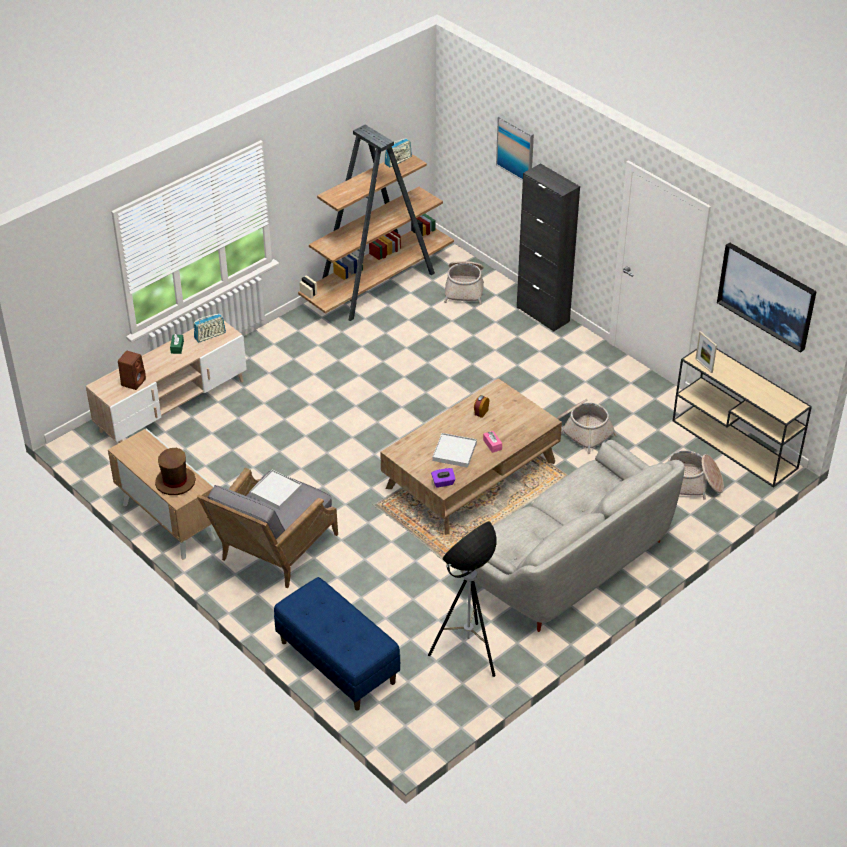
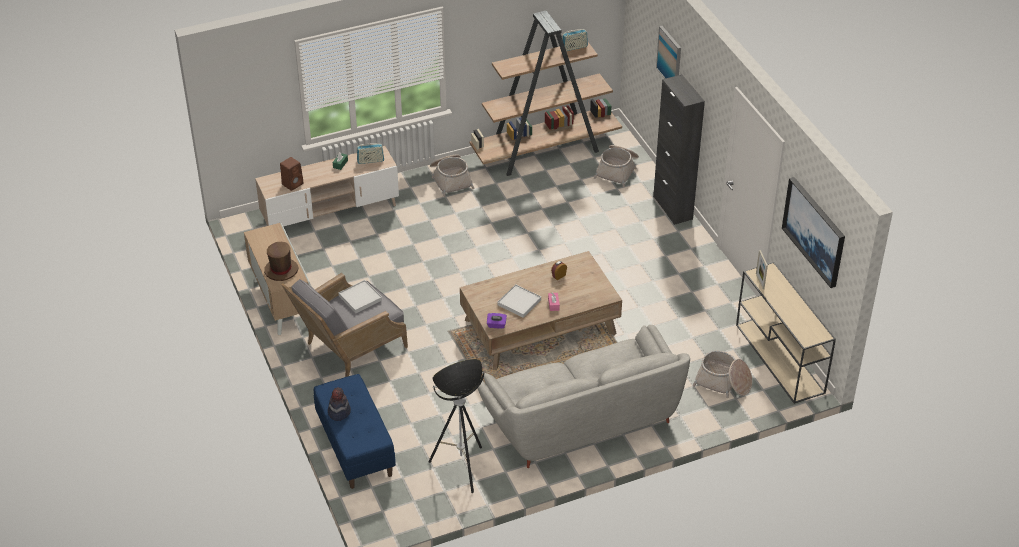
camera: 20 degrees right, 0 degrees up
basket [557,399,617,454] -> basket moved to [430,154,474,197]
none -> hat [328,388,351,421]

